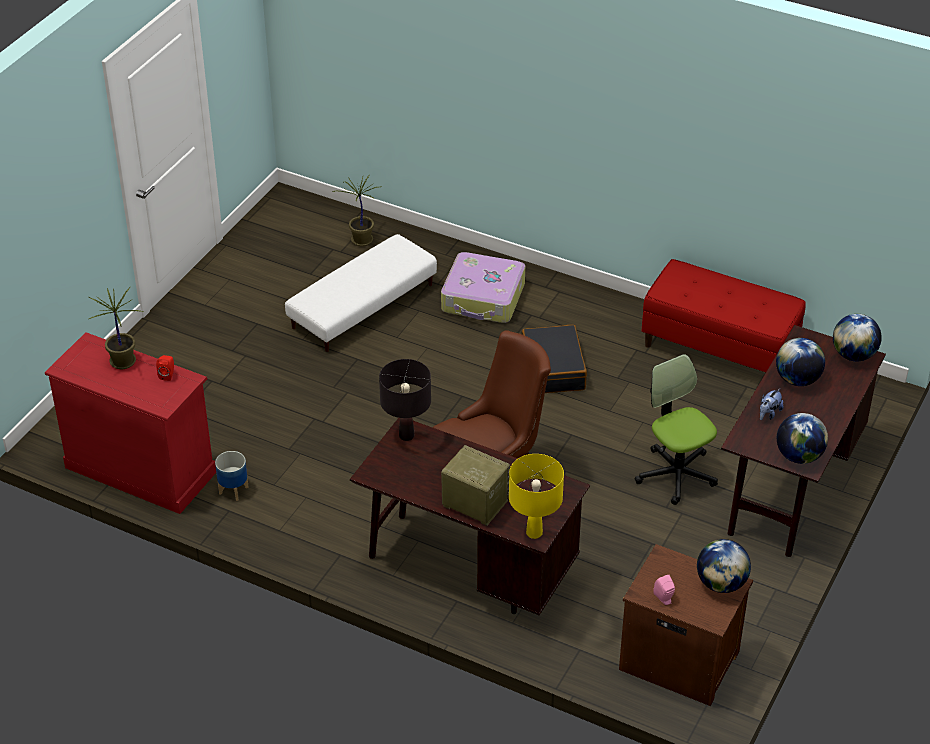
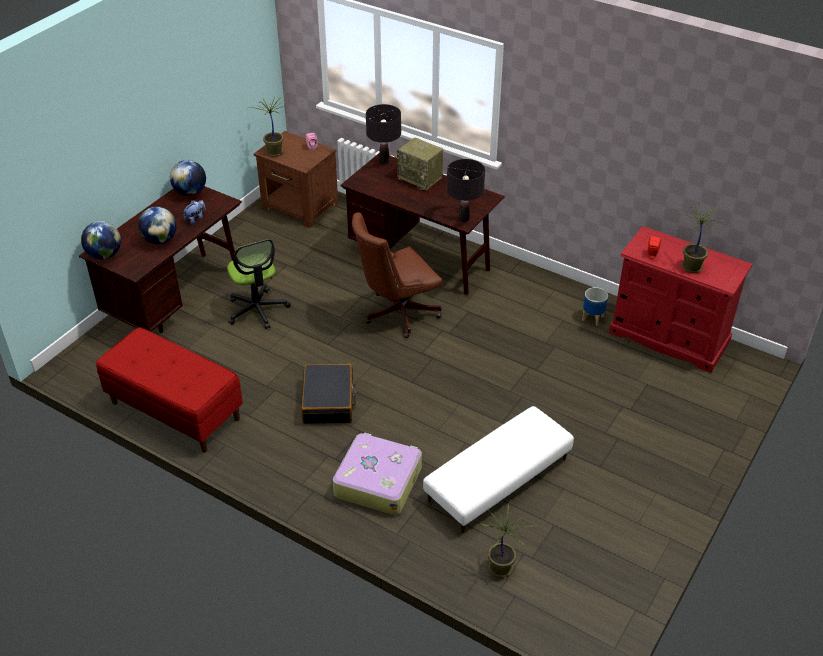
camera: 175 degrees left, 0 degrees up
yellow table lamp [509,454,564,539] -> black table lamp [366,104,401,164]
globe [697,539,751,593] -> potted plant [249,97,284,157]

